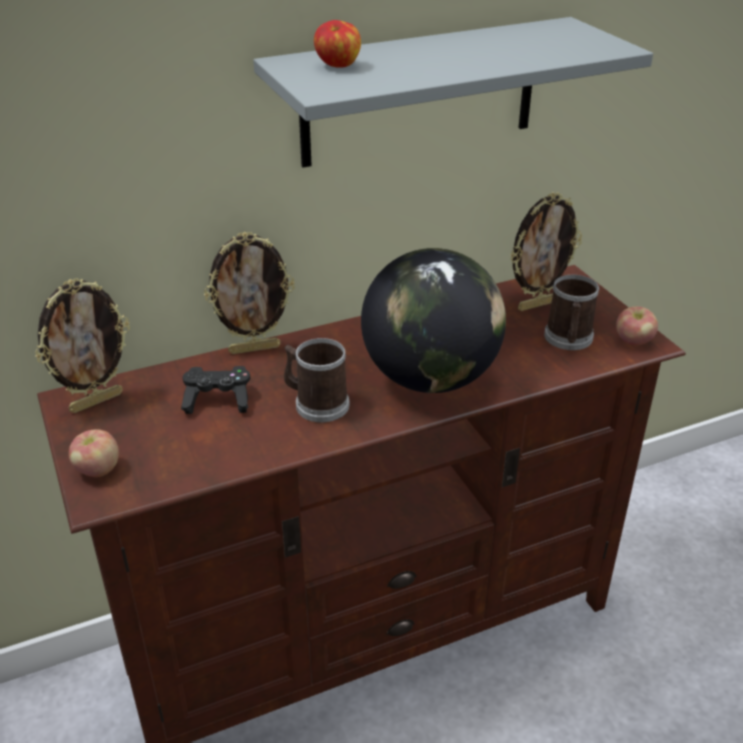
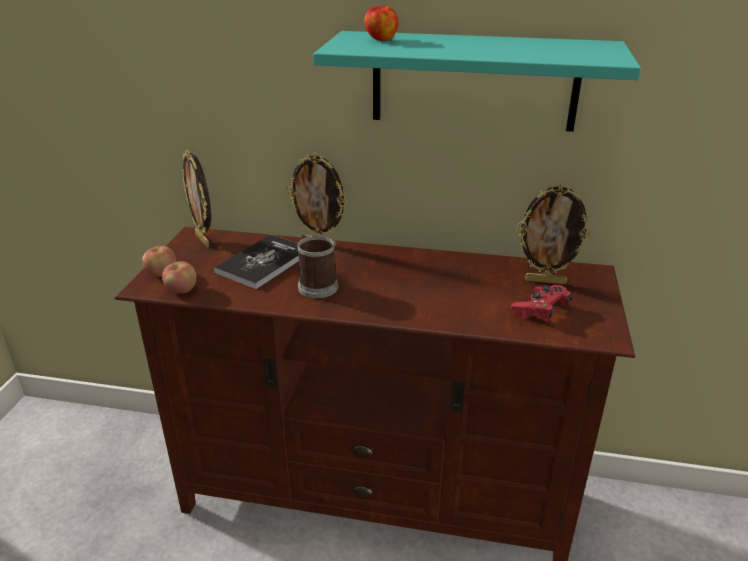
camera: 35 degrees right, 5 degrees down
picture frame [35,278,130,413] -> picture frame turned 60 degrees clockwise [182,150,211,247]
black game controller [181,366,250,414] -> book [214,235,299,289]
grey shelf [253,17,653,168] -> turquoise shelf [313,31,641,132]
globe [361,248,506,393] -> none
mug [544,275,599,350] -> red game controller [511,285,572,322]
apple [616,307,658,345] -> apple moved to [162,261,196,294]

